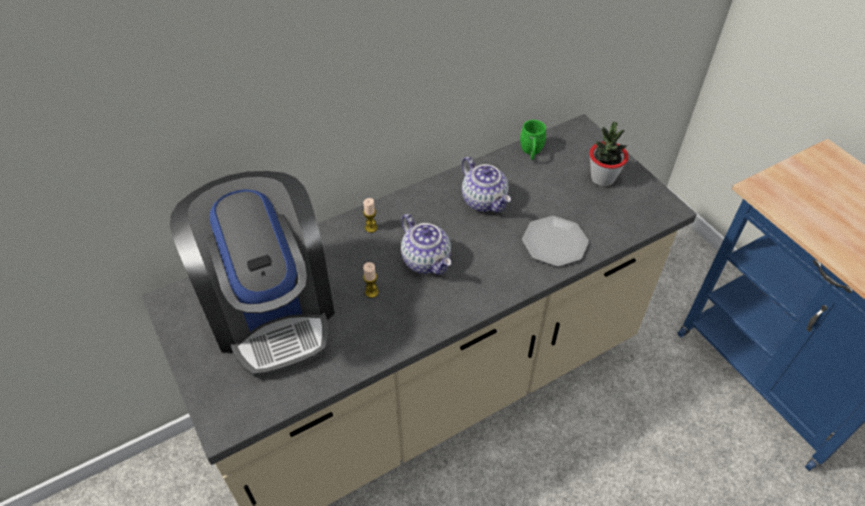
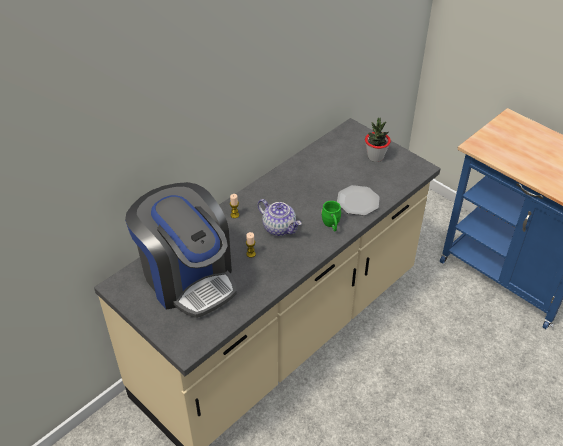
camera: 15 degrees left, 5 degrees down
teapot [461,157,511,213] -> none
green mug [520,120,546,160] -> green mug moved to [321,201,341,231]

